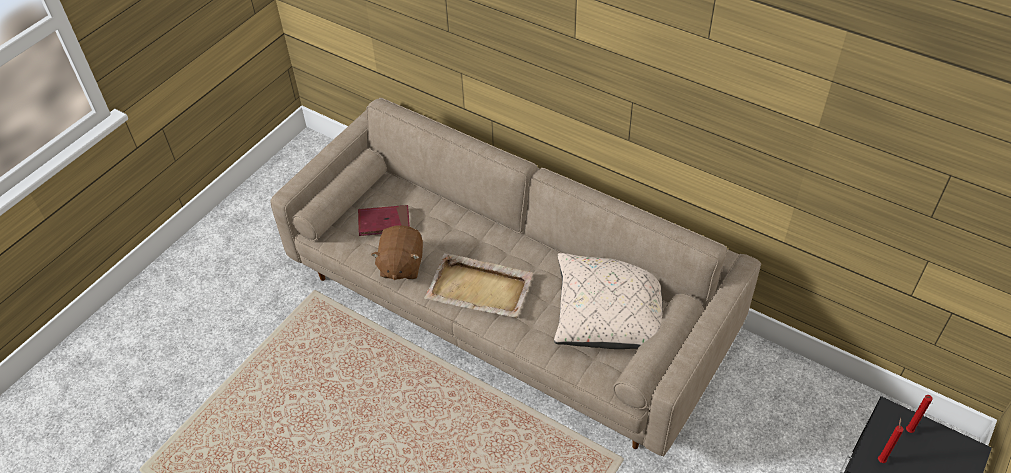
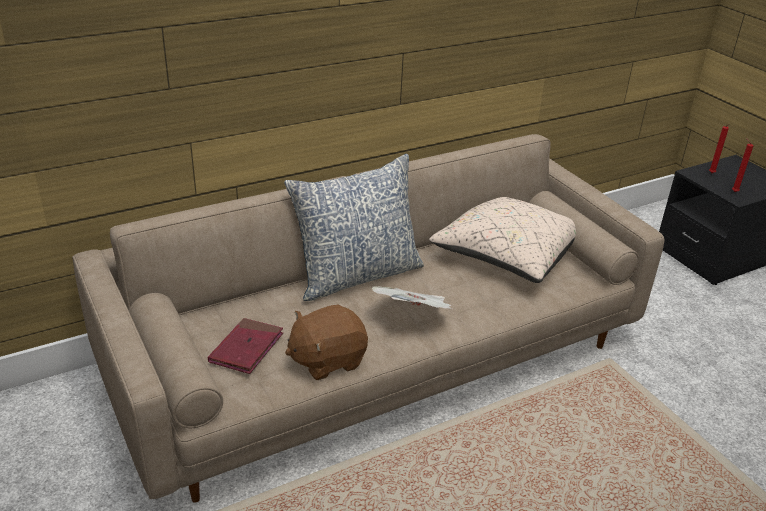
camera: 65 degrees left, 15 degrees down
brown plush toy [371,225,423,280] -> brown plush toy turned 120 degrees clockwise [285,304,368,380]
beige tray [424,253,533,318] -> newspaper [372,287,452,309]
none -> pillow [284,154,424,301]

